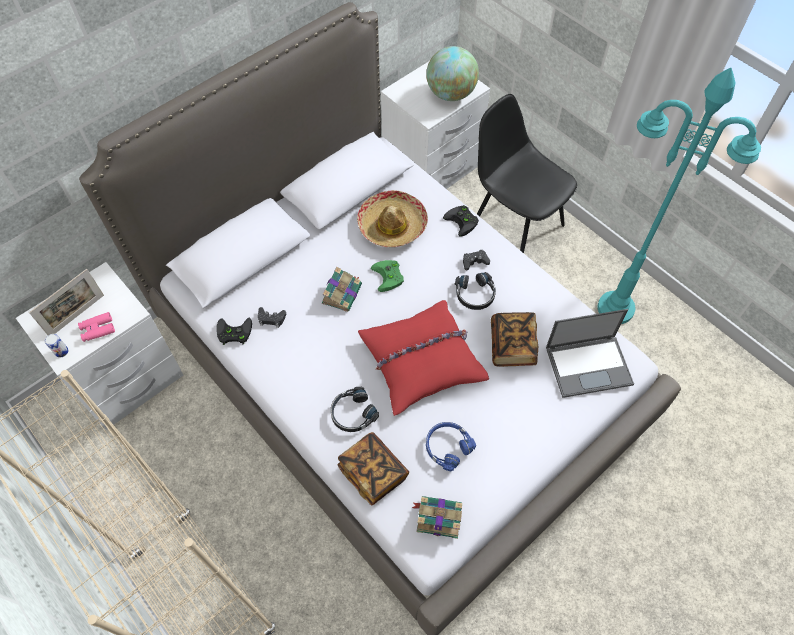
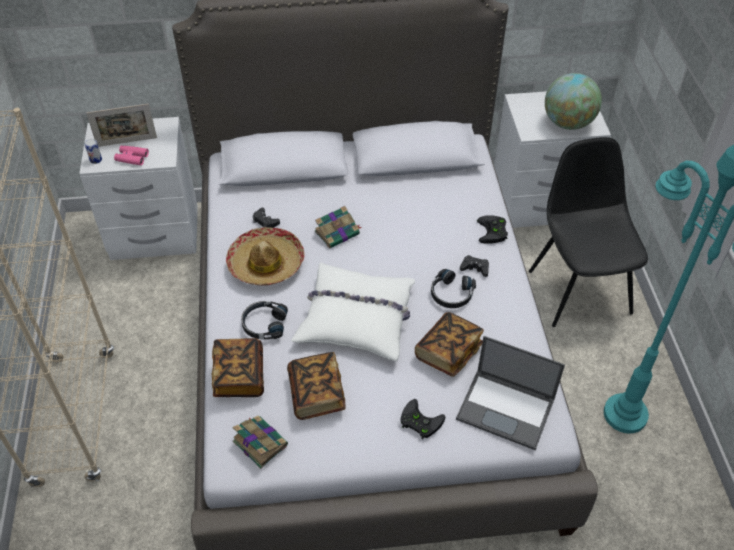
camera: 35 degrees right, 10 degrees down
black game controller [216,318,252,345] -> black game controller moved to [400,399,445,439]
hat [357,190,428,247] -> hat moved to [226,227,305,286]
red pillow [358,300,489,416] -> white pillow [291,263,415,361]
green game controller [371,260,404,292] -> none
blue headphones [426,422,476,471] -> book [287,352,346,420]

